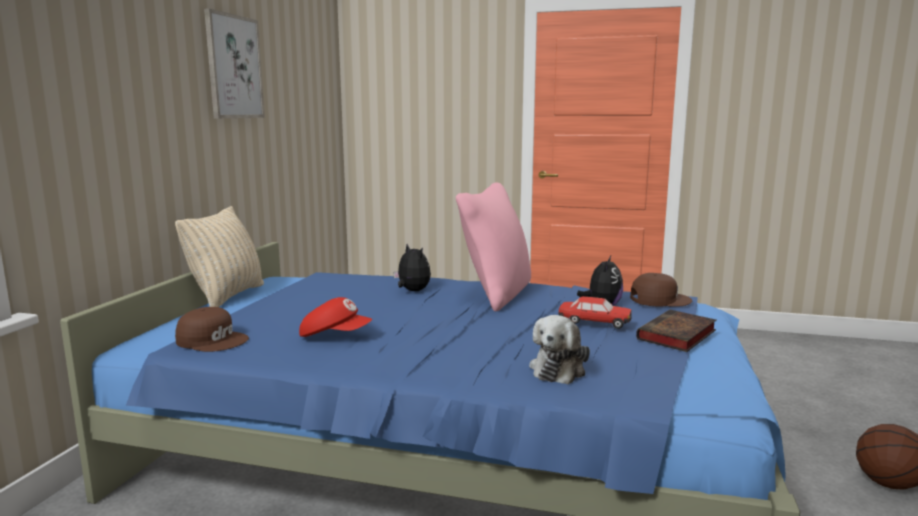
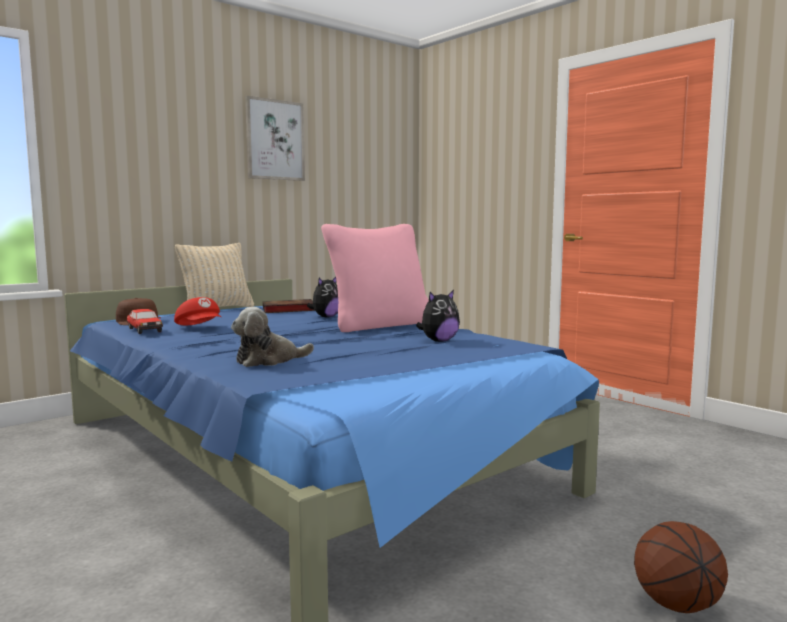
camera: 35 degrees right, 5 degrees down
plush toy [393,244,431,291] -> plush toy turned 45 degrees clockwise [307,277,338,318]
toy car [558,296,632,329] -> toy car moved to [127,309,163,334]
brown cap [630,273,692,307] -> none
book [636,310,717,352] -> book moved to [263,299,315,313]

